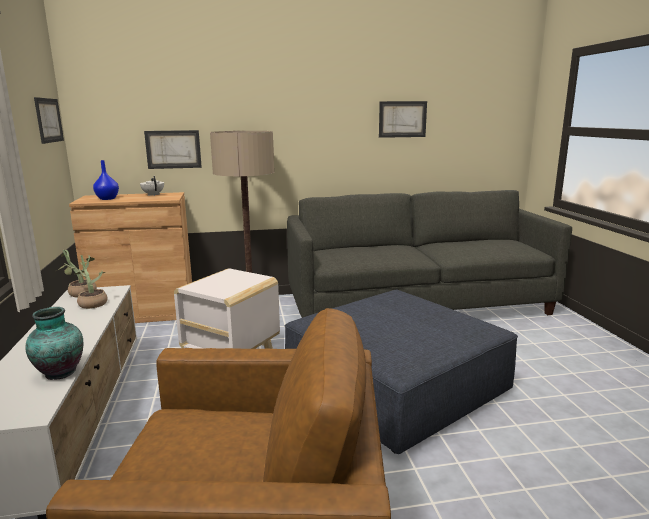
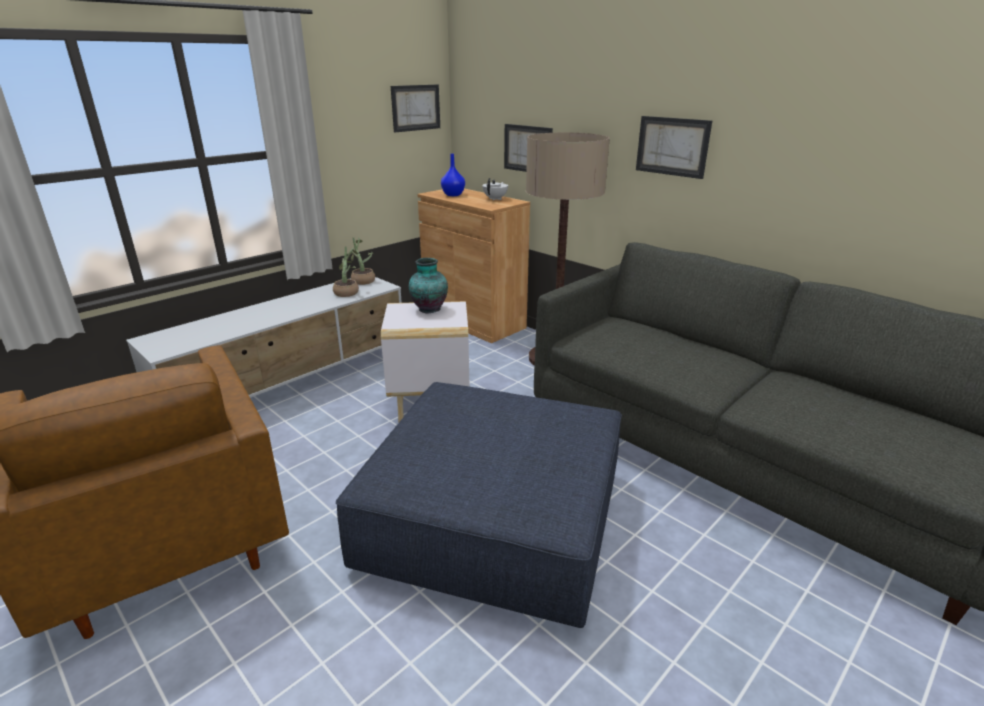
camera: 55 degrees right, 10 degrees up
vase [25,307,84,380] -> vase moved to [409,258,448,314]
picture [379,101,427,138] -> picture moved to [636,116,712,179]

